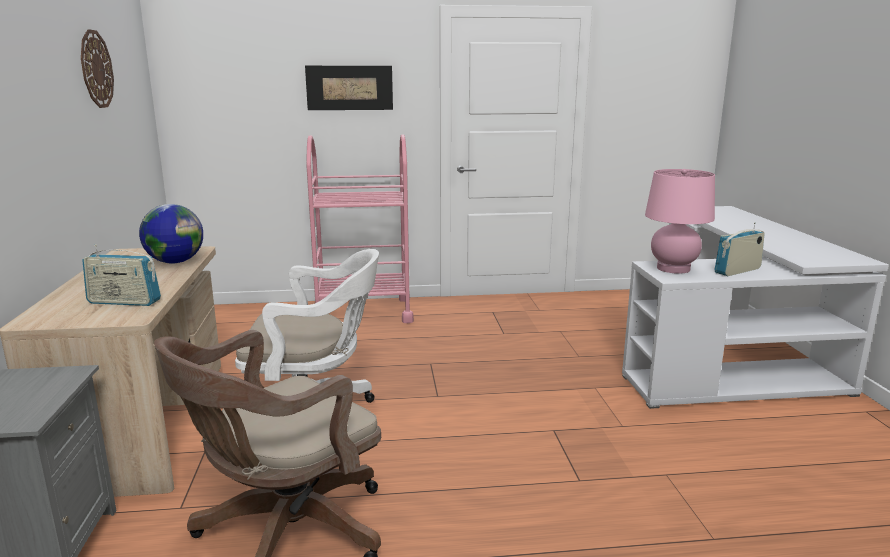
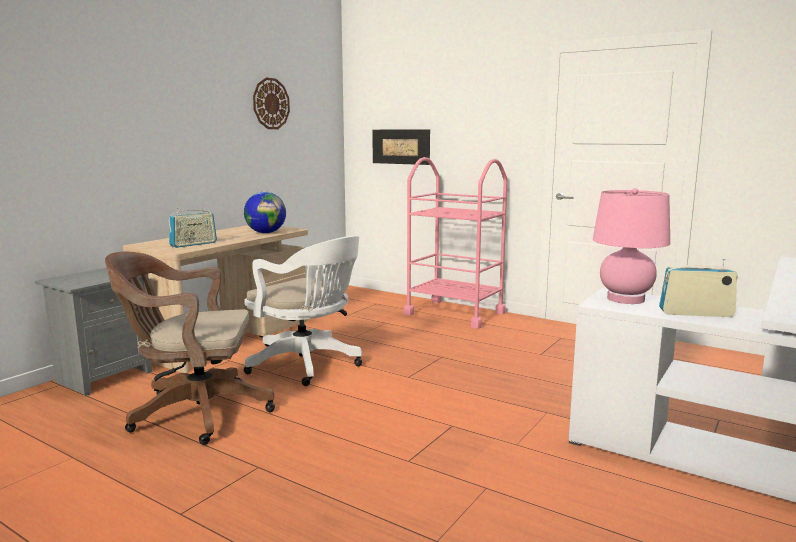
camera: 40 degrees right, 5 degrees down
radio [82,245,161,306] -> radio turned 90 degrees counterclockwise [169,208,217,248]
picture [305,66,393,110] -> picture moved to [372,129,430,165]

